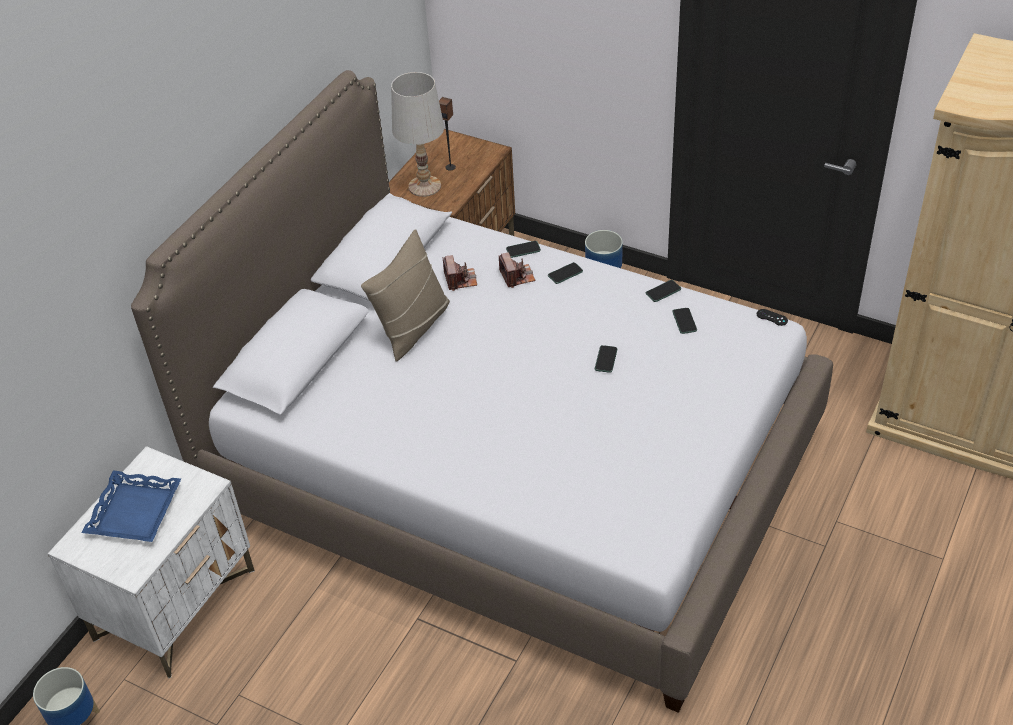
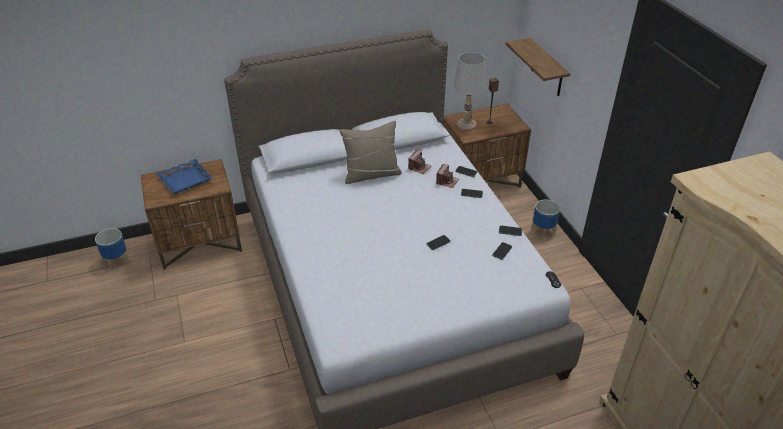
camera: 40 degrees right, 5 degrees down
white nightstand [48,446,255,678] -> brown nightstand [140,159,242,270]
none -> shelf [506,38,570,96]

